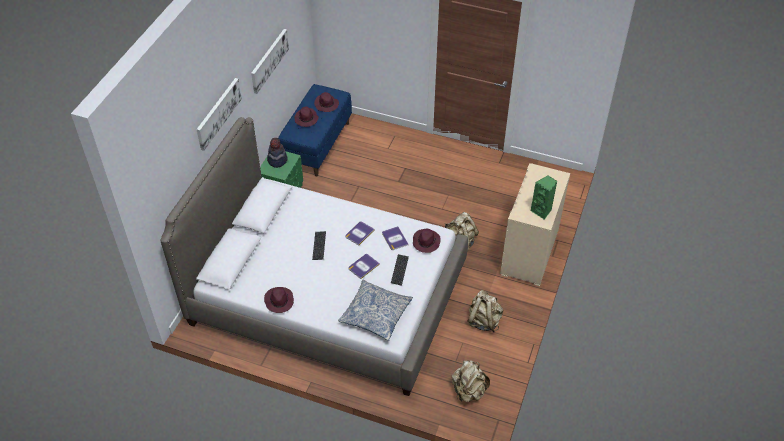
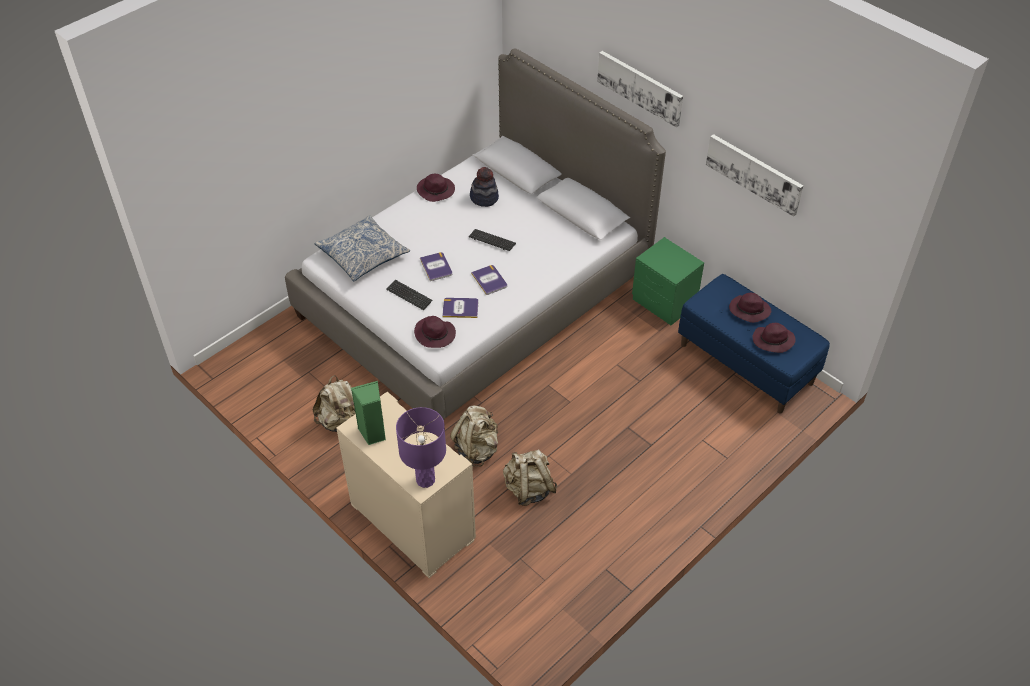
camera: 115 degrees right, 0 degrees up
hat [267,138,288,168] -> hat moved to [470,167,499,207]
beige backpack [452,360,490,402] -> beige backpack moved to [503,450,557,506]
none -> purple table lamp [396,407,446,488]

